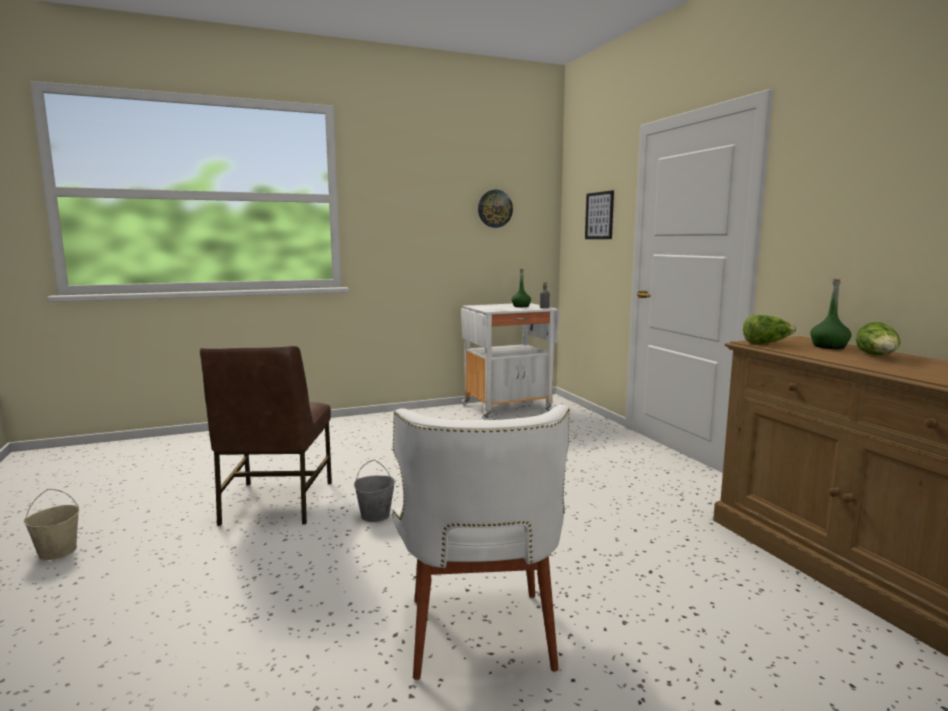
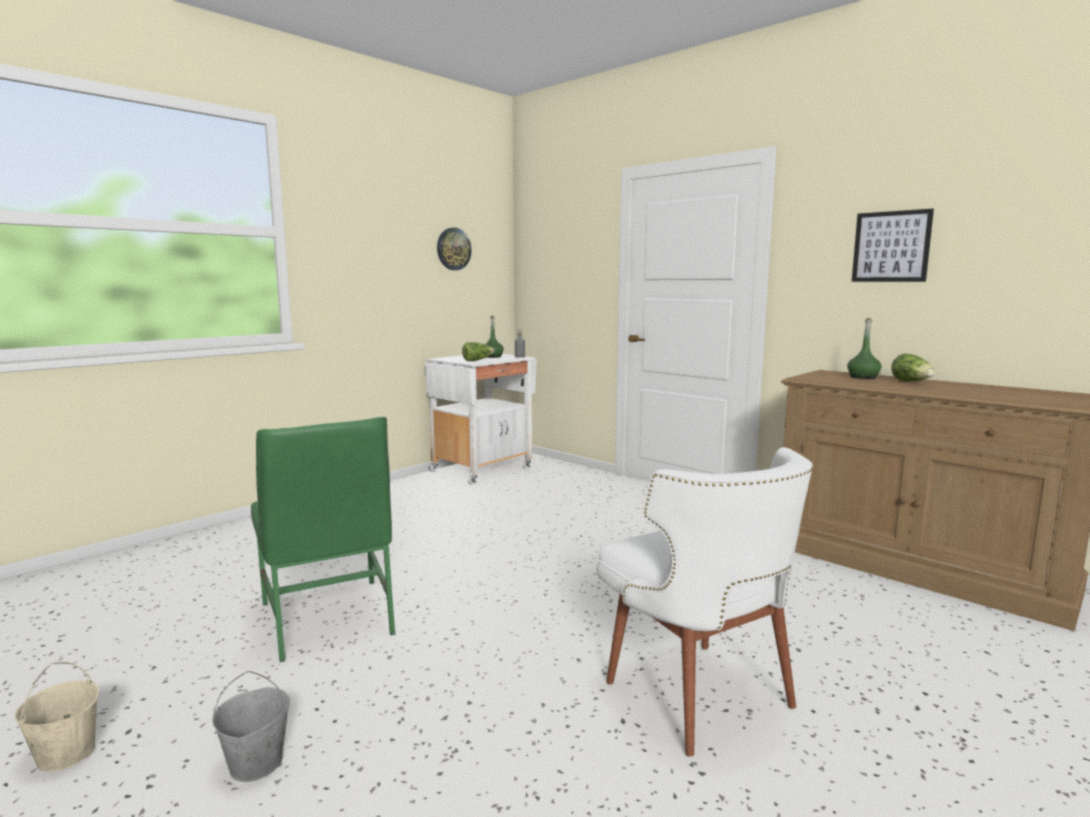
camera: 25 degrees left, 0 degrees up
brown chair [200,346,332,526] -> green chair [251,417,395,662]
grey bucket [354,460,395,522] -> grey bucket moved to [212,671,290,782]
picture [585,190,614,239] -> picture moved to [852,209,934,282]
lettuce [743,315,796,344] -> lettuce moved to [462,342,495,361]

